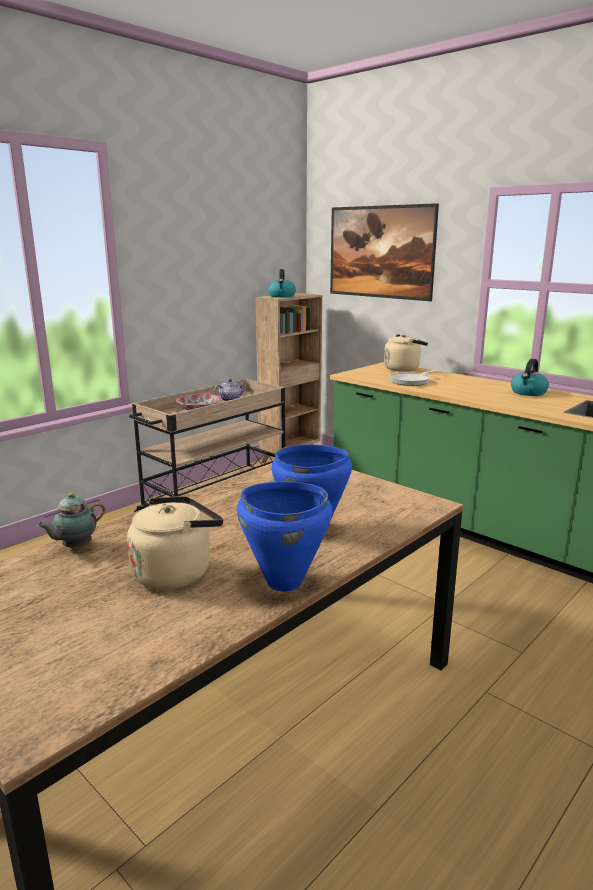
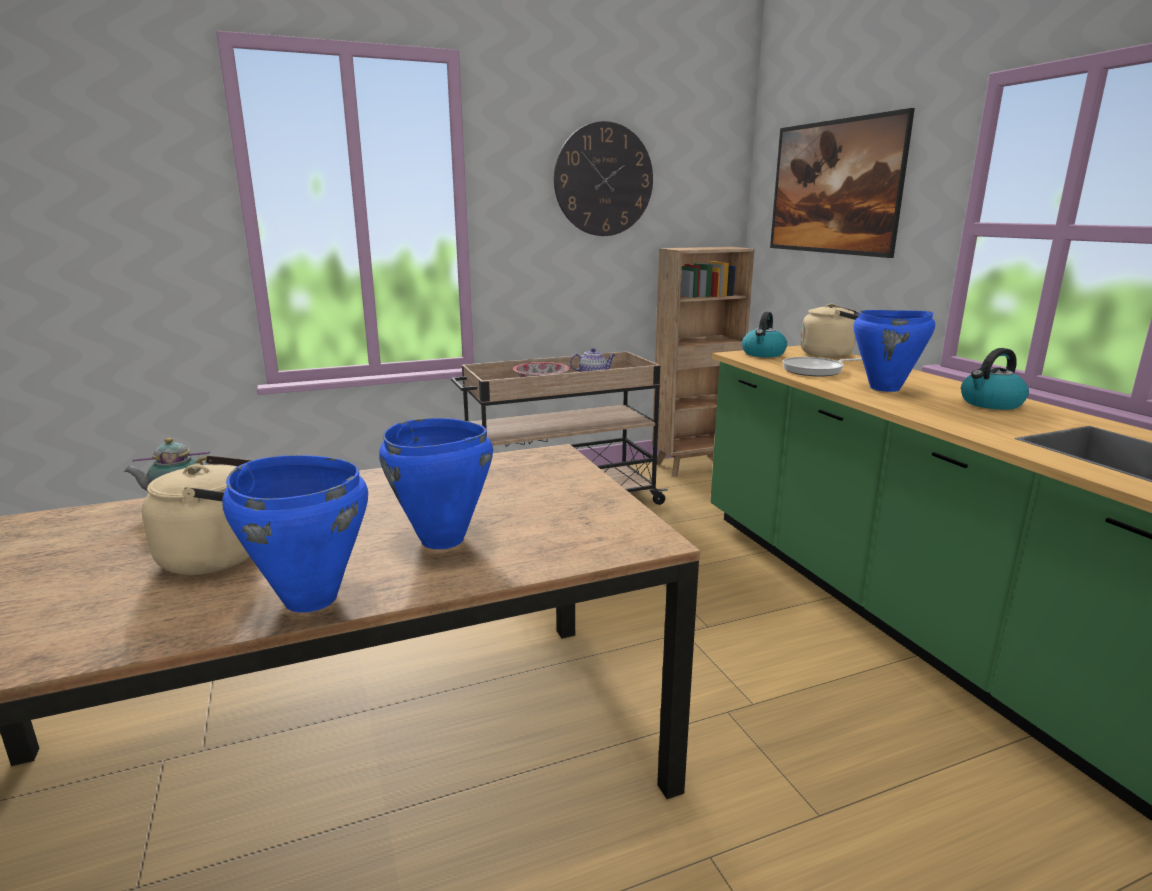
camera: 25 degrees right, 0 degrees up
kettle [268,269,296,297] -> kettle moved to [742,312,787,357]
none -> wall clock [554,121,653,236]
none -> blue cooking pot [854,310,935,392]

